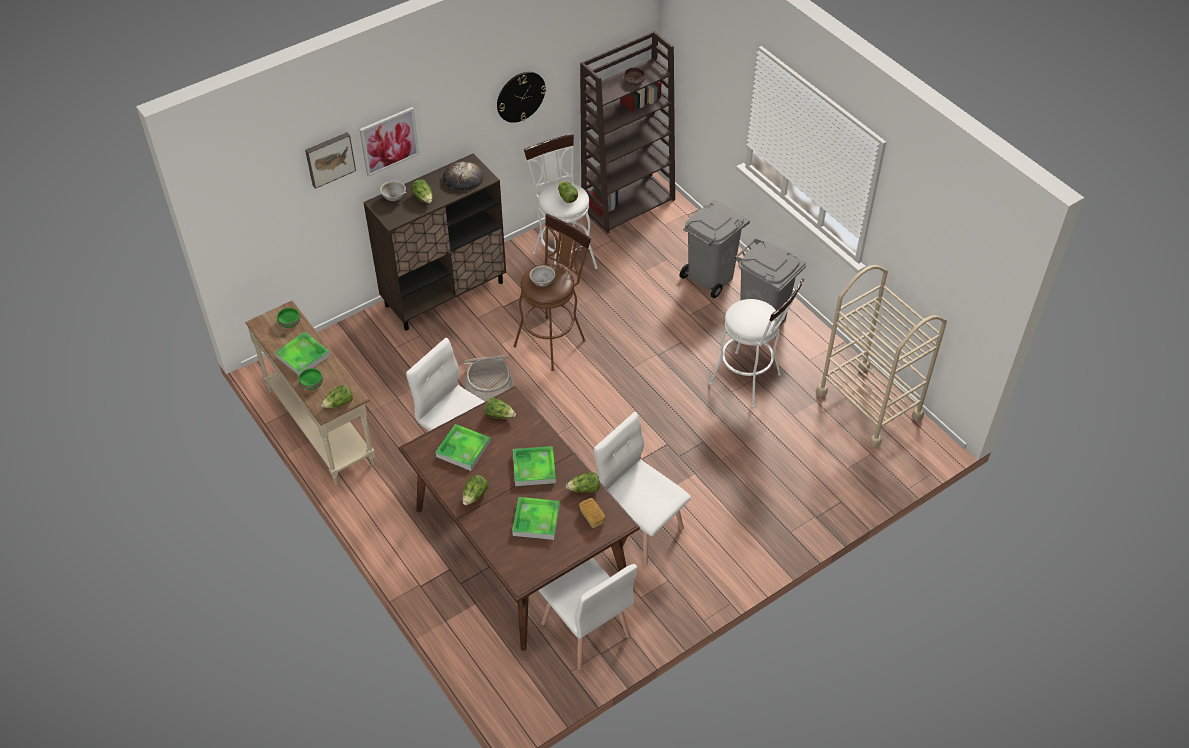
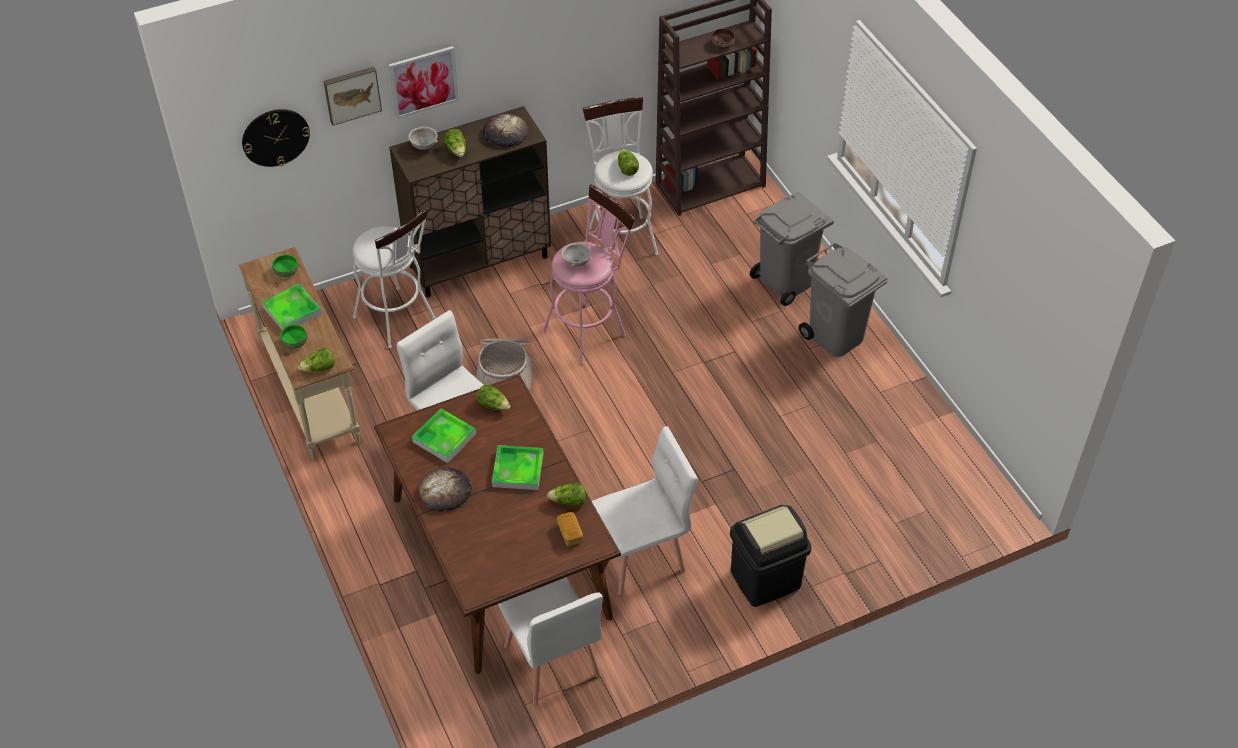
camera: 10 degrees right, 0 degrees up
lettuce [462,475,488,505] -> bread [419,468,472,512]
wall clock [497,72,546,123] -> wall clock moved to [242,109,310,167]
tray [512,497,560,540] -> none
brown stool [513,213,591,371] -> pink stool [543,184,635,365]
white chair [594,412,691,566] -> white chair turned 105 degrees clockwise [592,426,697,595]
white stool [708,279,805,408] -> white stool moved to [353,208,435,349]
beige cart [816,265,947,448] -> none
none -> black trash can [730,505,812,607]

